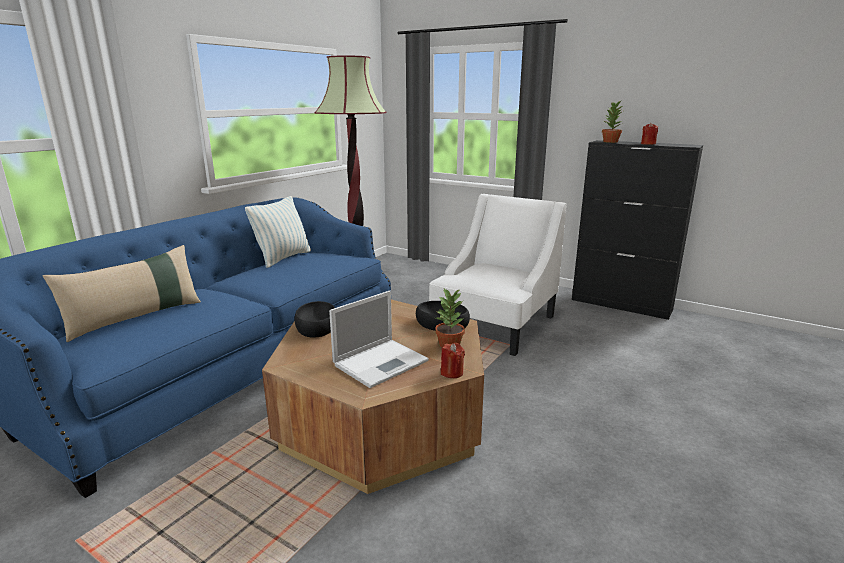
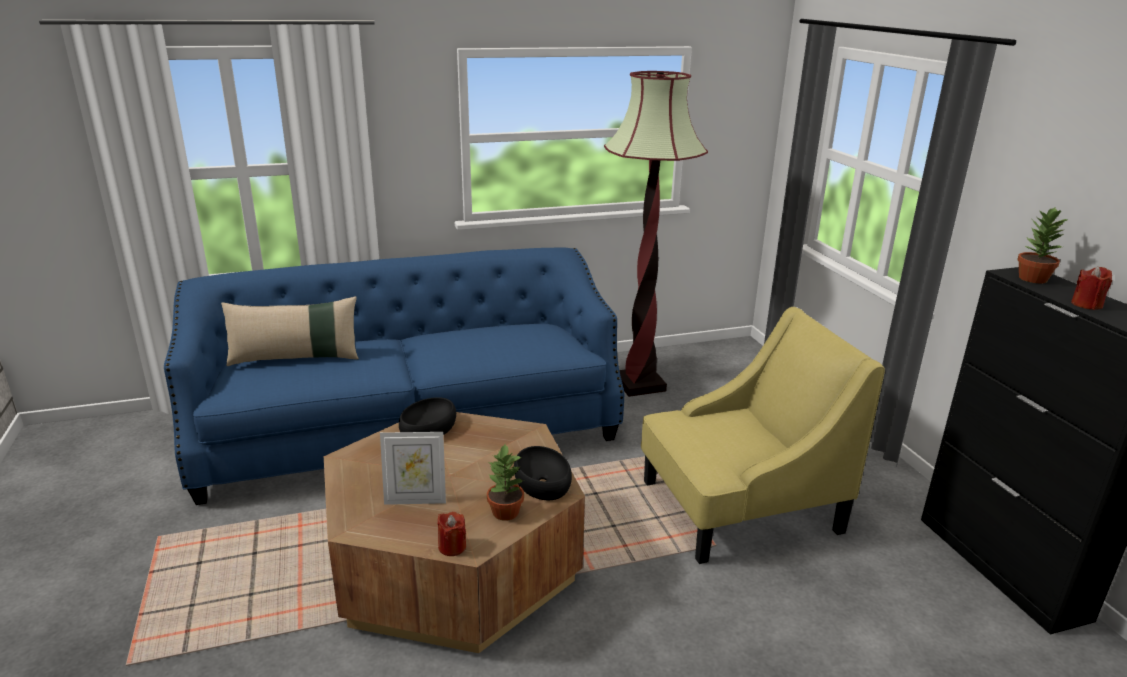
camera: 40 degrees right, 5 degrees up
pillow [245,196,311,268] -> none
laptop [329,291,429,388] -> picture frame [380,432,446,505]
white armchair [429,194,567,356] -> yellow armchair [641,307,885,564]

